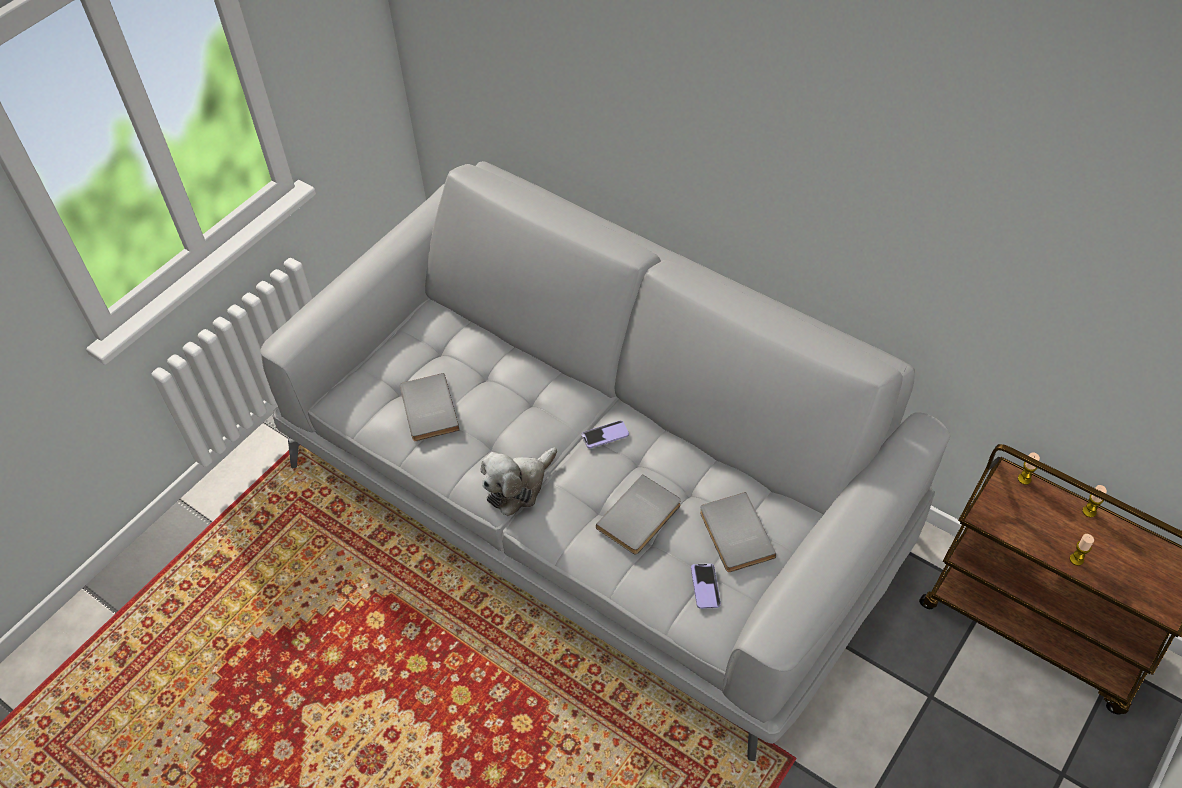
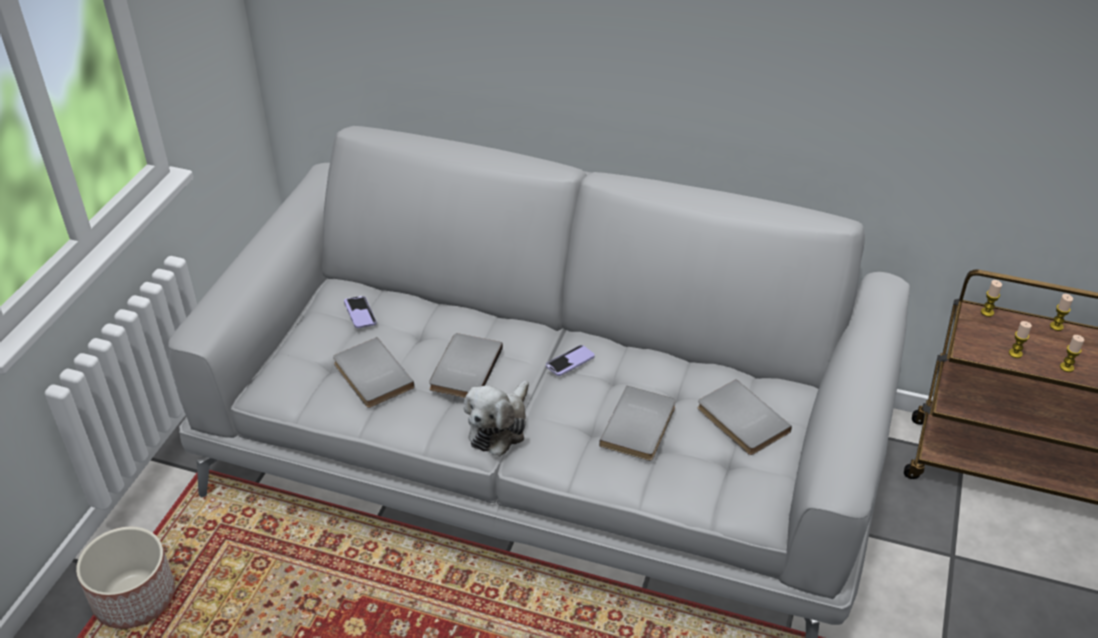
camera: 20 degrees left, 10 degrees down
phone [691,563,721,609] -> phone moved to [344,296,376,328]
none -> planter [76,526,175,629]
none -> grey book [429,333,503,398]
none -> candle [1009,321,1032,358]

